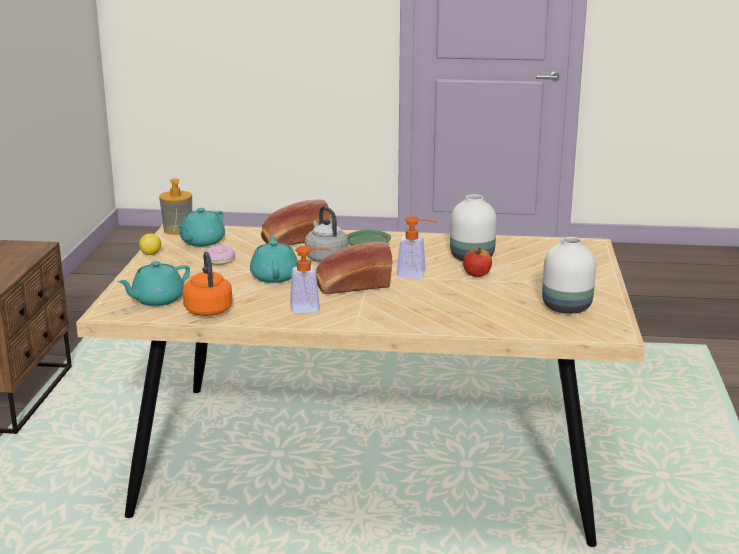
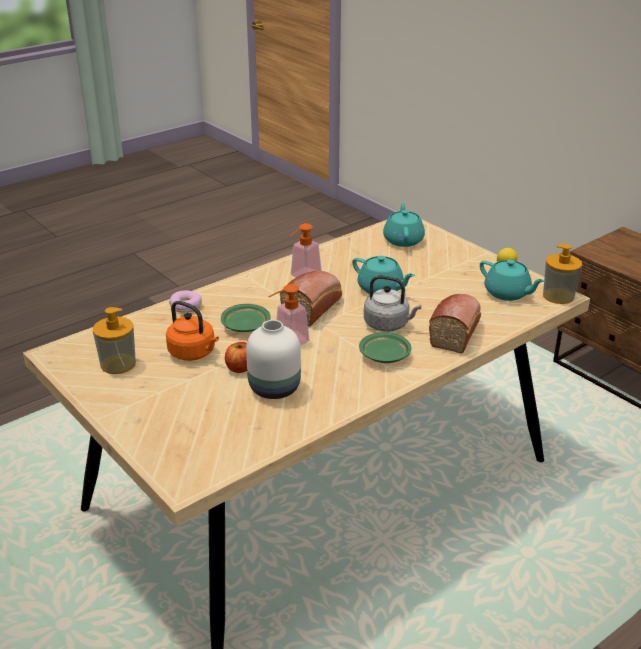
camera: 135 degrees right, 10 degrees up
turquoise teapot [176,208,225,247] -> turquoise teapot turned 150 degrees clockwise [480,260,545,301]
orange kettle [183,252,232,316] -> orange kettle moved to [166,301,219,361]
donut [203,245,235,265] -> donut moved to [169,291,202,313]
white vase [542,237,596,314] -> soap dispenser [93,307,136,374]
none -> green plate [221,304,271,332]

